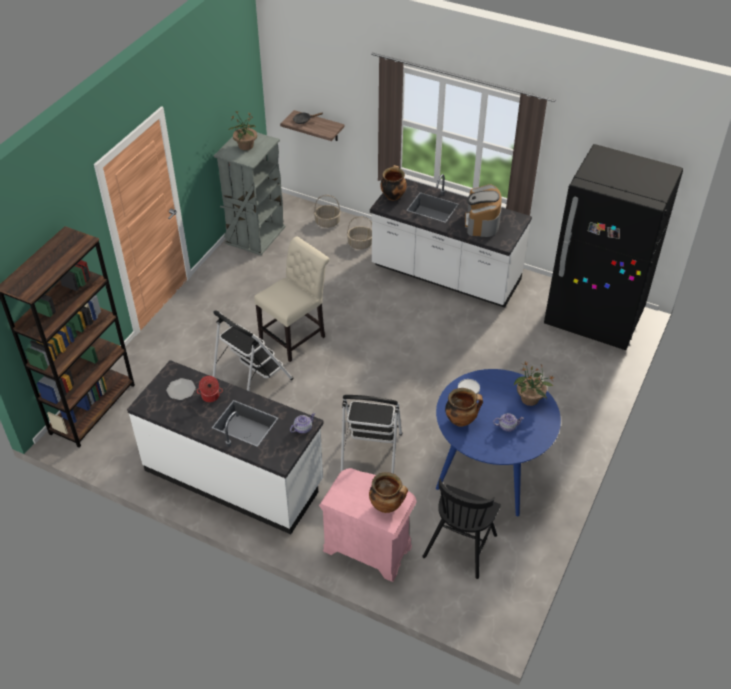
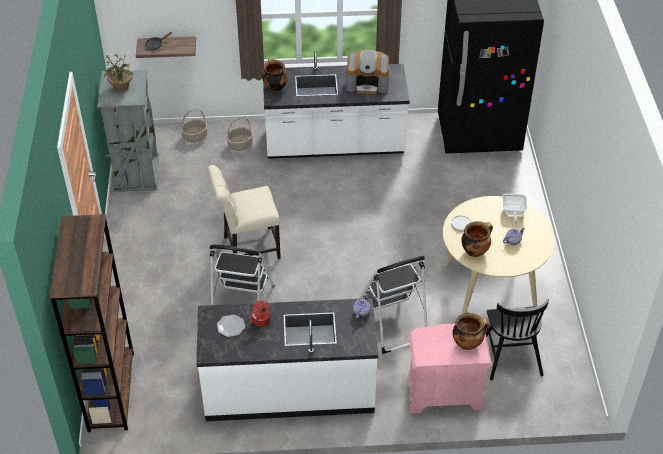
camera: 30 degrees left, 0 degrees up
beige chair [254,237,329,362] -> beige chair turned 120 degrees counterclockwise [208,165,281,259]
blue dining table [436,369,561,516] -> beige dining table [443,196,555,314]
coffee machine [465,184,502,237] -> coffee machine turned 60 degrees counterclockwise [346,50,389,94]
potted plant [514,362,555,406] -> frying pan [503,193,527,225]

